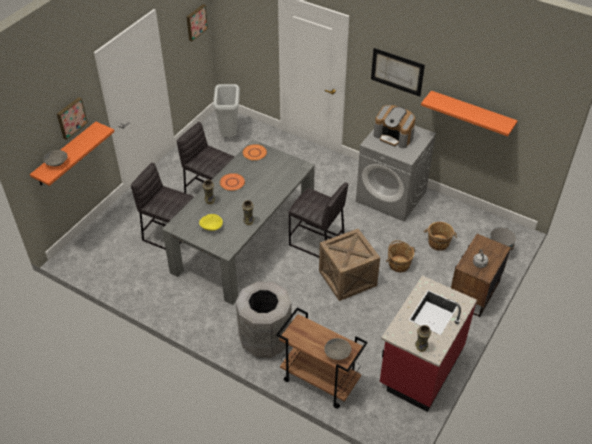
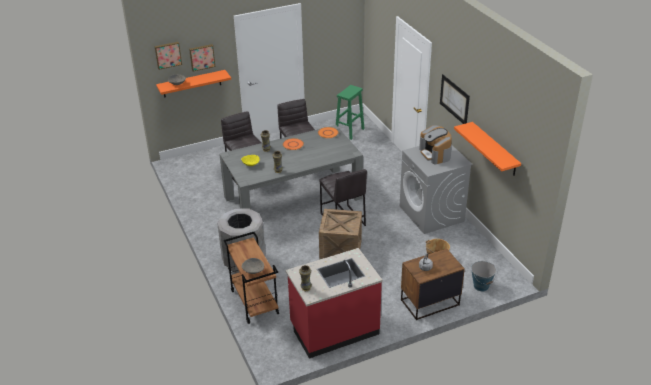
camera: 35 degrees right, 10 degrees down
picture [187,4,208,41] -> picture moved to [155,42,182,70]
grey trash can [213,84,240,137] -> green stool [336,85,365,140]
brown bucket [386,240,415,272] -> none

